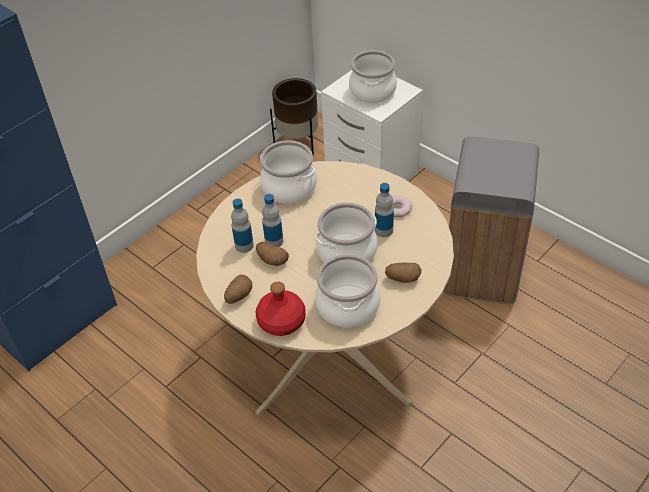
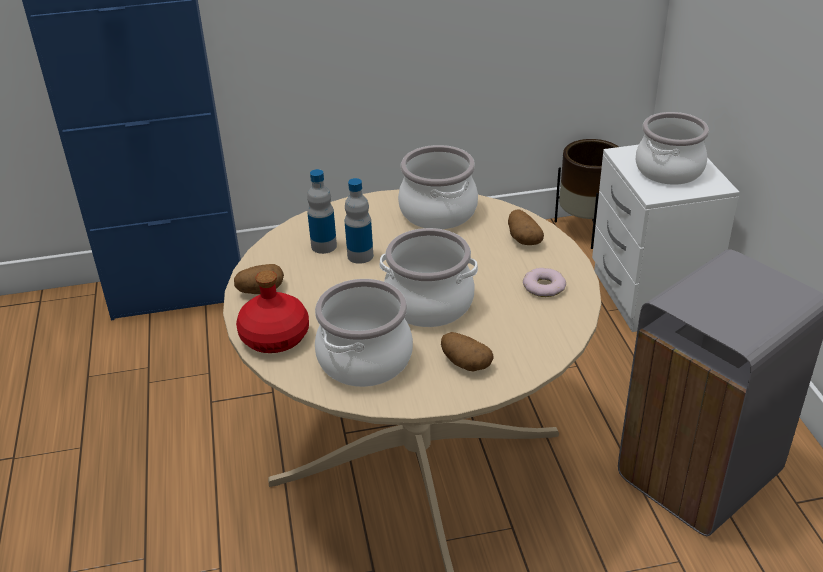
camera: 35 degrees right, 10 degrees down
potato [256,242,289,266] -> potato moved to [508,209,544,245]
bottle [375,183,394,237] -> none

